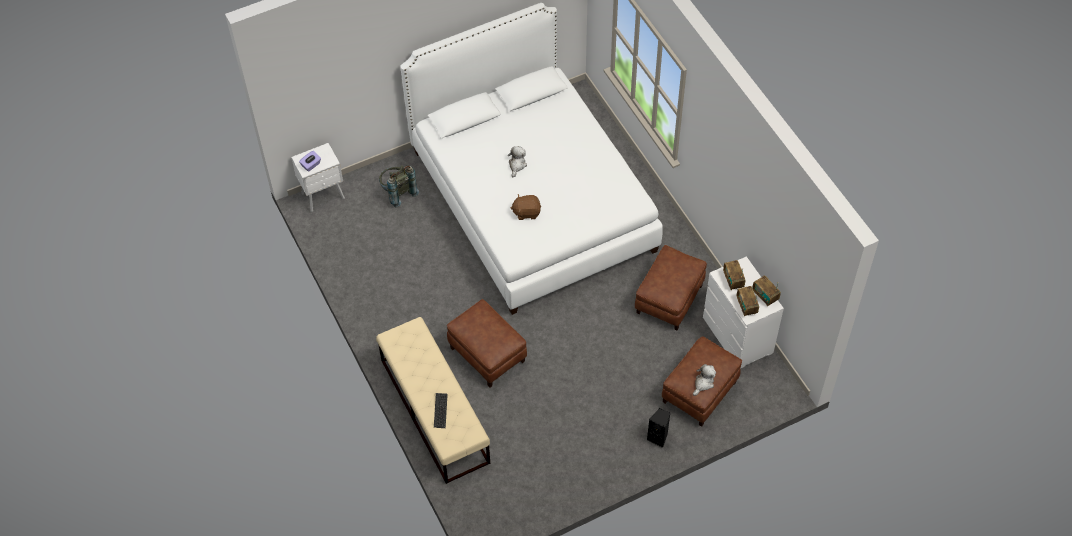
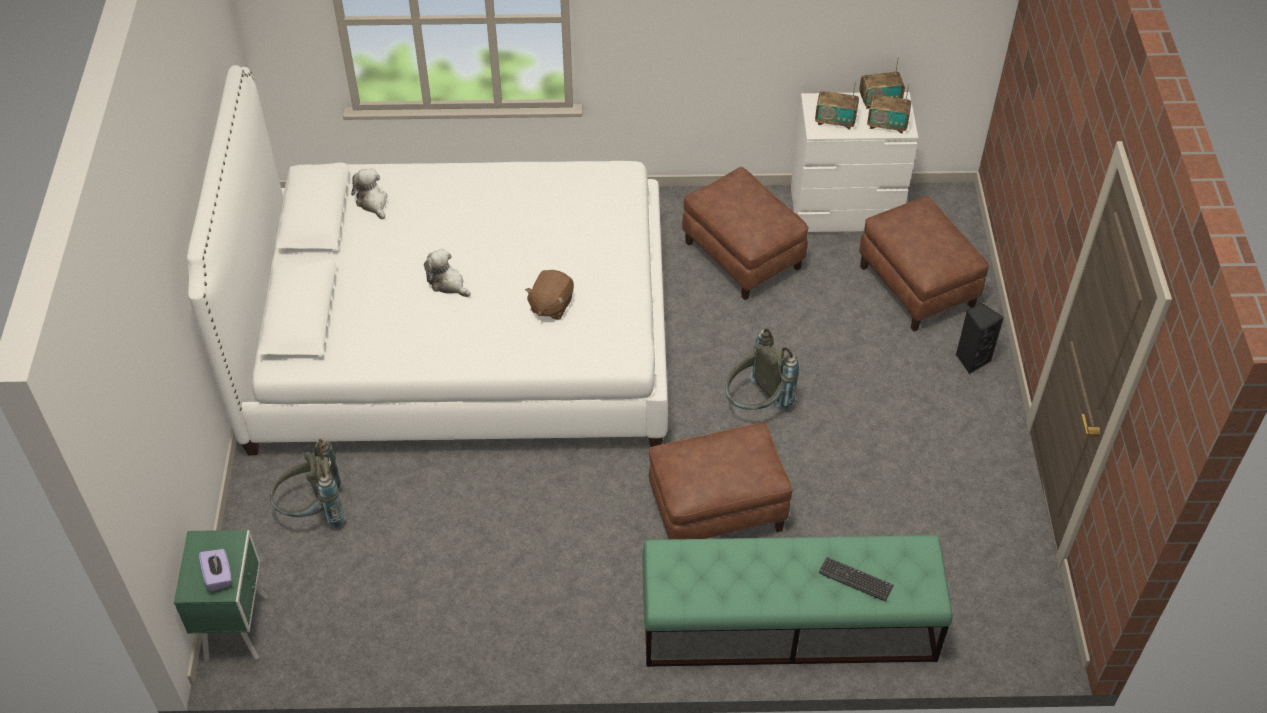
camera: 65 degrees left, 5 degrees down
white nightstand [291,143,345,212] -> green nightstand [174,530,268,661]
beige bench [376,317,490,484] -> green bench [642,535,952,667]
plush toy [693,364,716,396] -> plush toy moved to [351,168,387,220]
none -> grey backpack [726,328,799,411]

